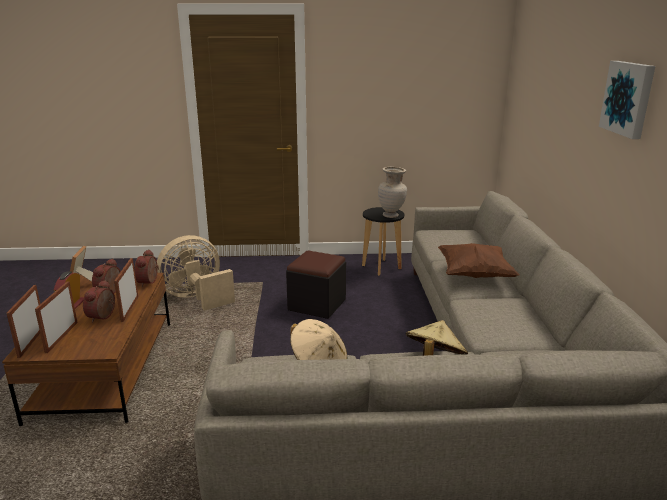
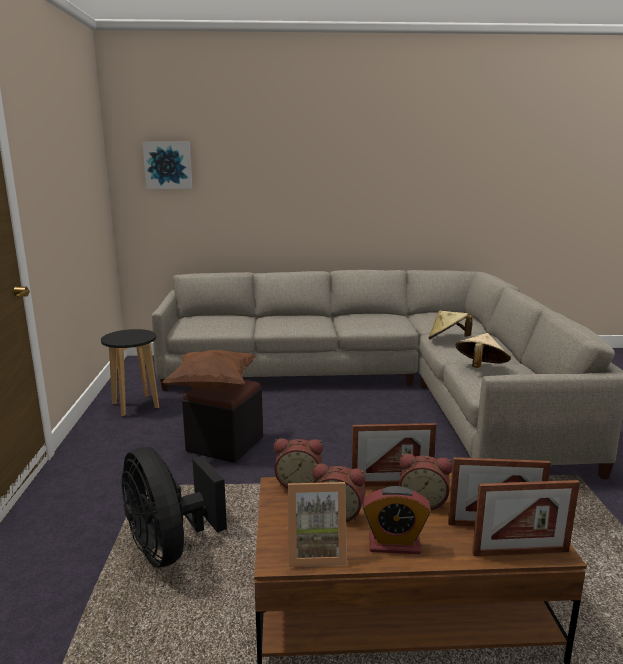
camera: 90 degrees left, 5 degrees down
beige fan [157,235,235,311] -> black fan [121,447,227,568]
beige vase [378,167,407,218] -> none
brown pillow [438,243,520,278] -> brown pillow moved to [162,350,256,389]
picture [599,61,655,139] -> picture moved to [143,142,192,189]

